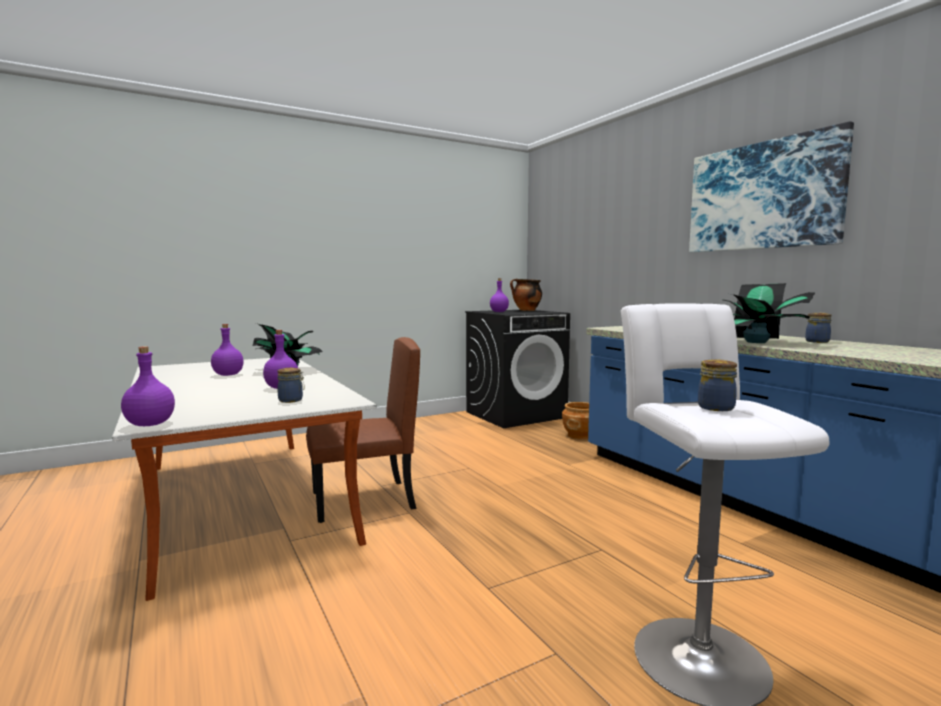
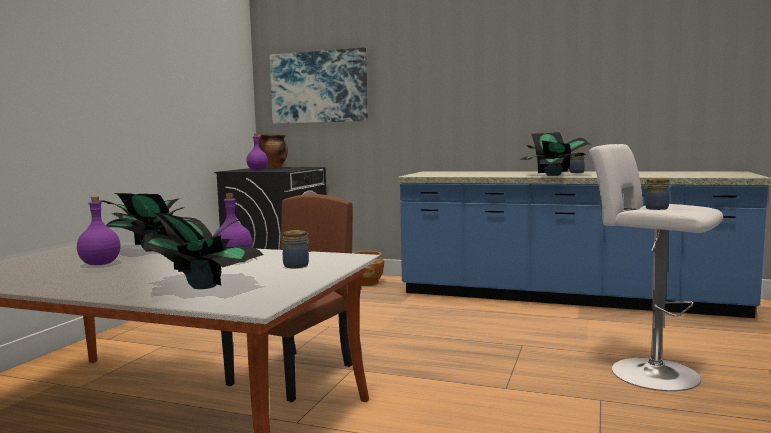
camera: 40 degrees left, 0 degrees up
purple bottle [121,346,175,426] -> none
picture [689,121,854,252] -> picture moved to [269,47,368,124]
none -> potted plant [144,211,263,289]

